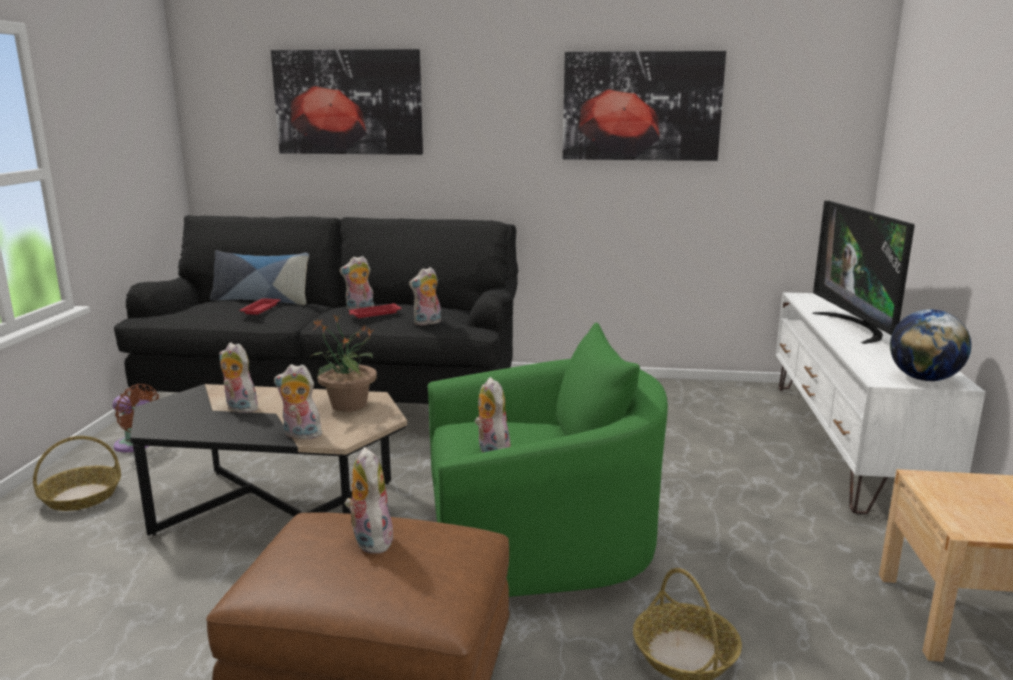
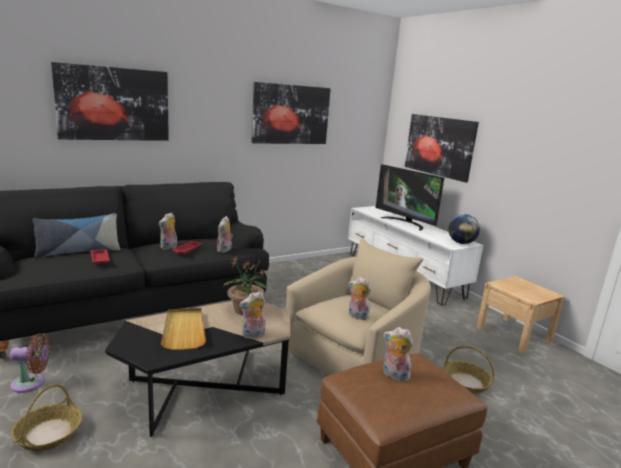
camera: 40 degrees left, 0 degrees up
plush toy [219,342,258,413] -> beige tray [161,308,206,350]
green armchair [428,323,668,597] -> beige armchair [286,239,431,375]
none -> picture [405,114,479,183]

